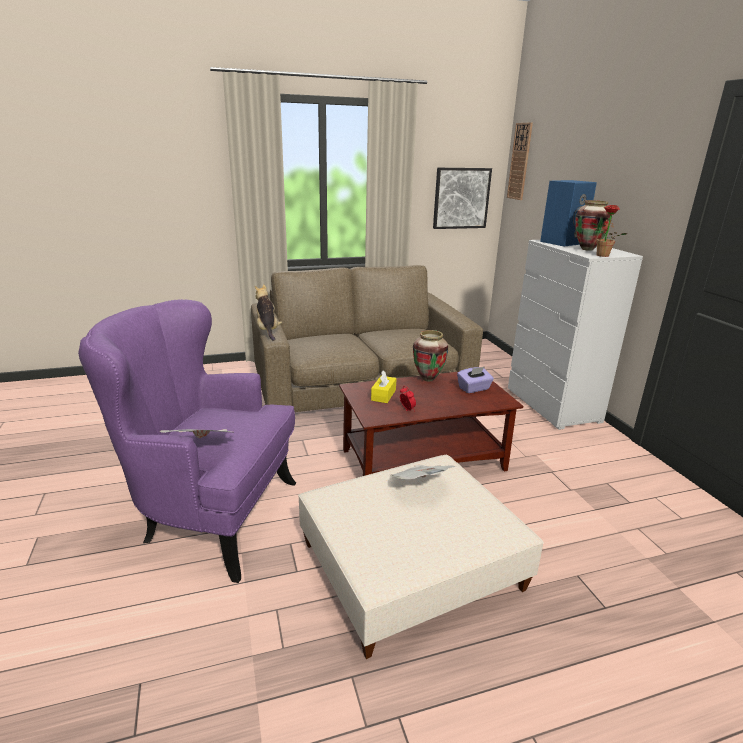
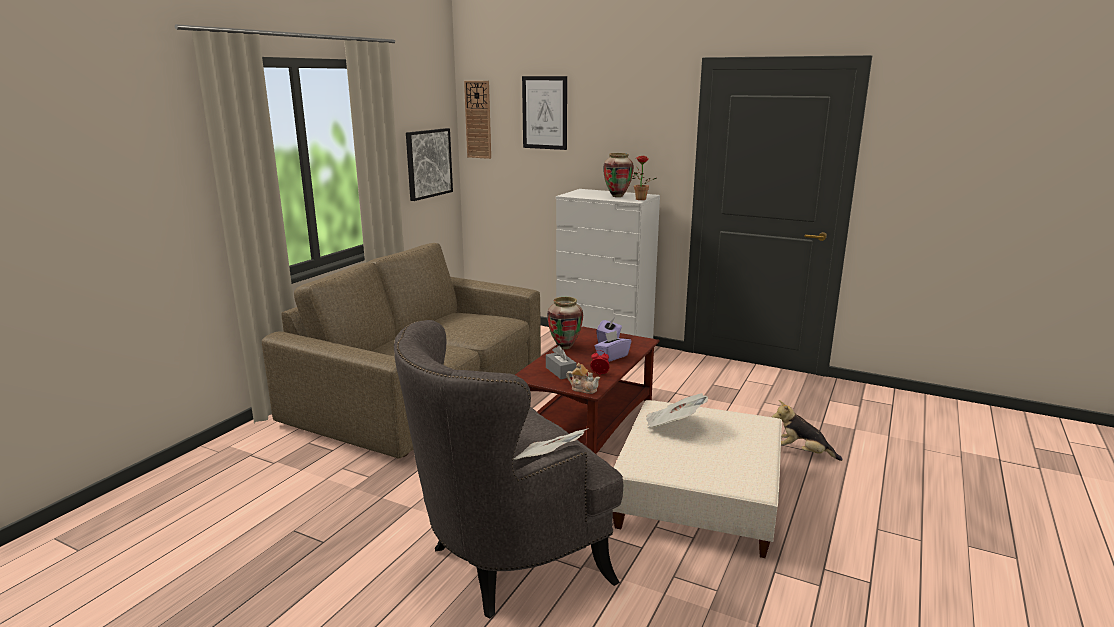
camera: 45 degrees left, 5 degrees down
purple armchair [78,299,296,583] -> grey armchair [394,320,624,619]
plush toy [255,284,282,341] -> plush toy moved to [772,400,842,461]
yellow tissue box [371,370,397,403] -> grey tissue box [546,346,577,379]
blue speaker [540,180,597,247] -> none
none -> picture [522,76,567,150]
none -> teapot [566,363,600,394]
none -> purple tissue box [595,331,631,362]

